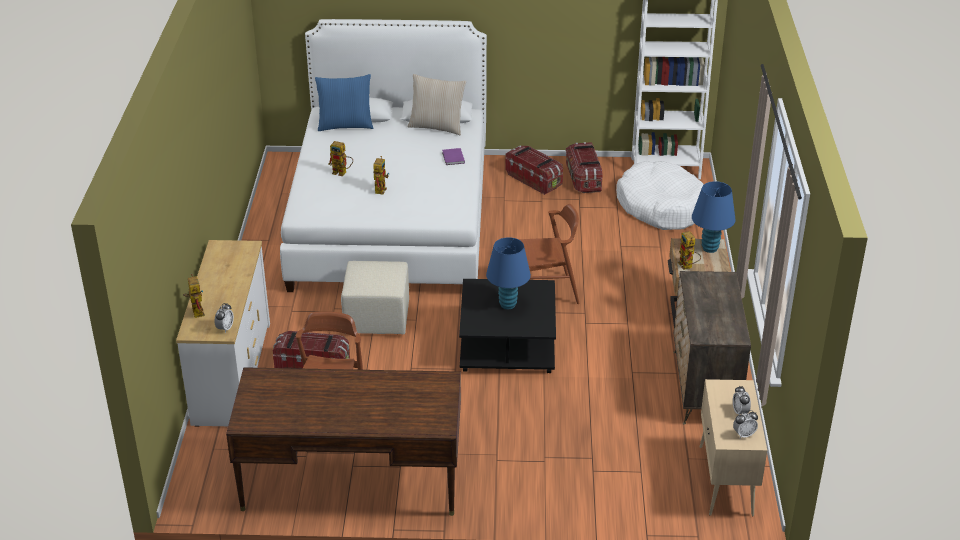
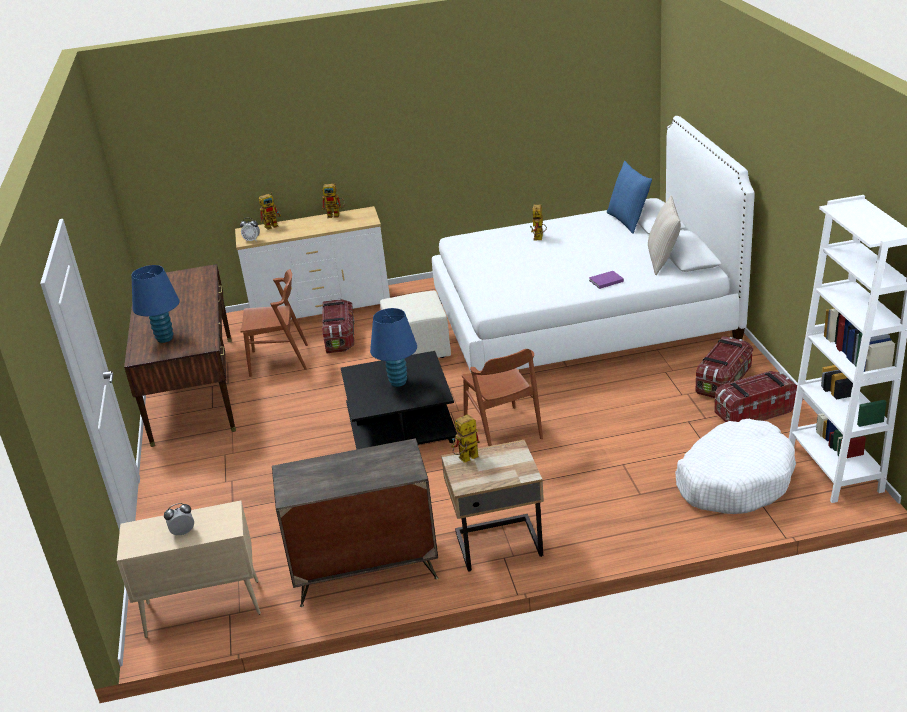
camera: 80 degrees right, 5 degrees down
toy robot [373,156,389,195] -> toy robot moved to [322,183,345,218]
blue table lamp [692,181,735,253] -> blue table lamp moved to [131,265,180,343]
alarm clock [733,410,758,438] -> none

